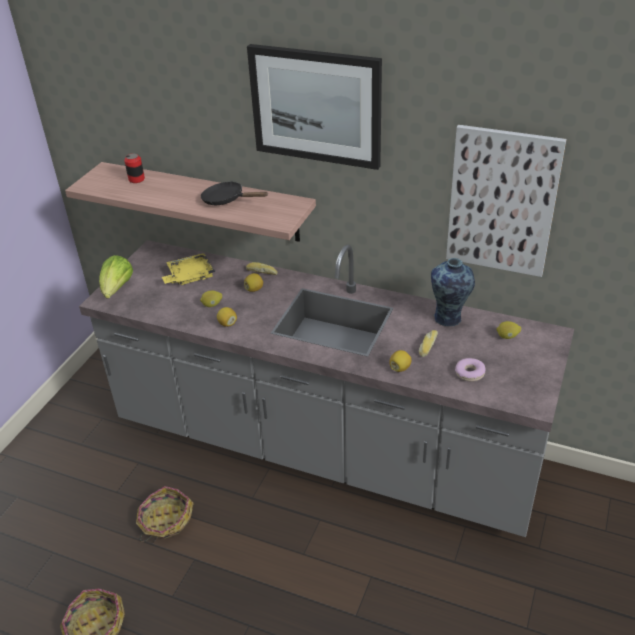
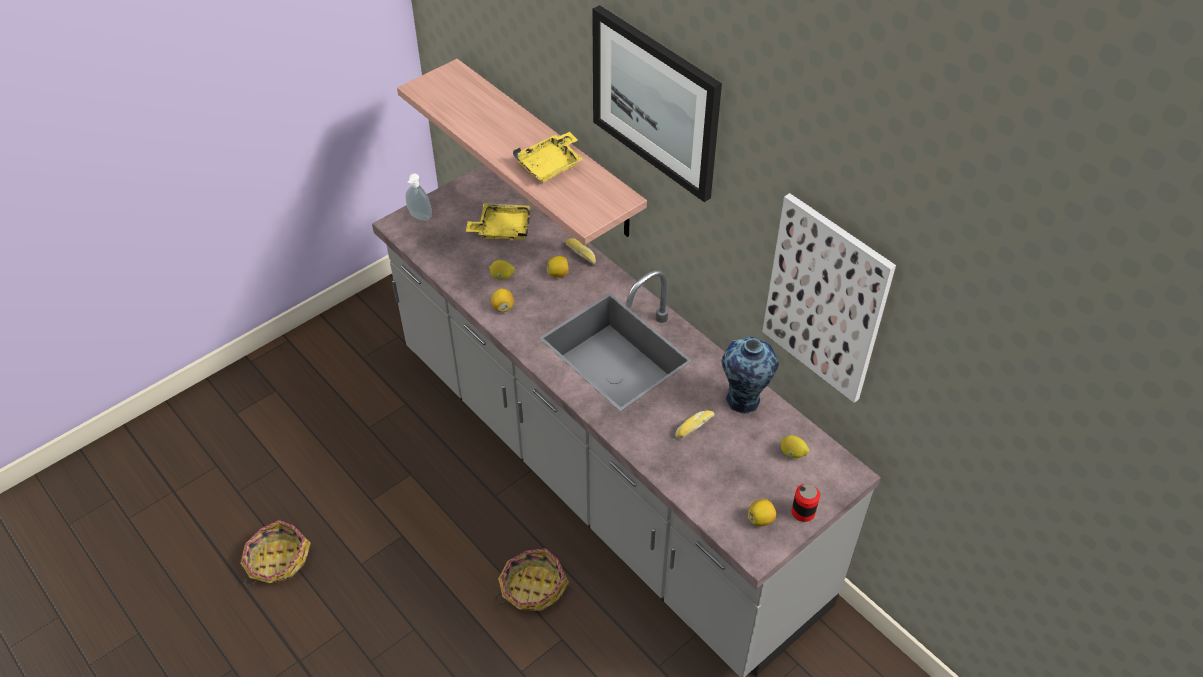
camera: 25 degrees right, 10 degrees up
lettuce [99,255,133,298] -> soap dispenser [405,173,432,221]
can [124,154,145,183] -> can moved to [792,484,820,522]
basket [136,486,194,542] -> basket moved to [495,548,569,611]
black frying pan [201,181,268,205] -> yellow tray [513,132,583,182]
lemon [389,350,412,372] -> lemon moved to [748,499,776,526]
donut [455,358,486,381] -> none

